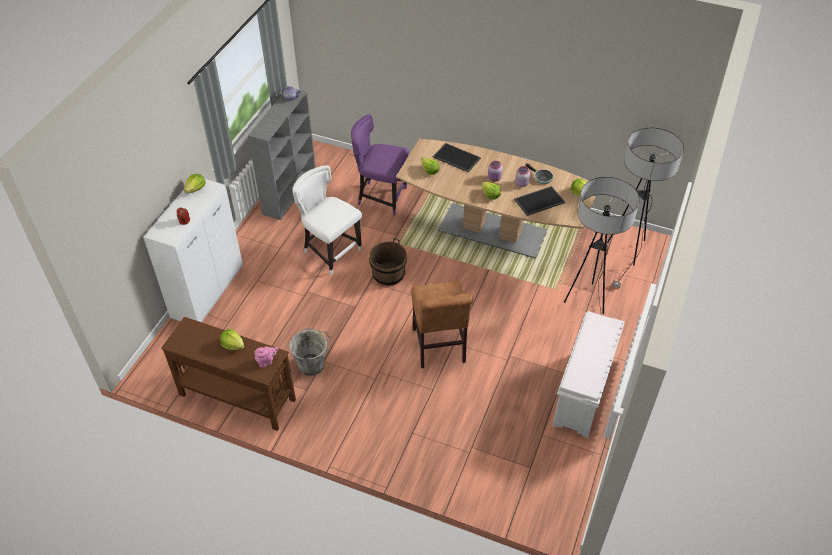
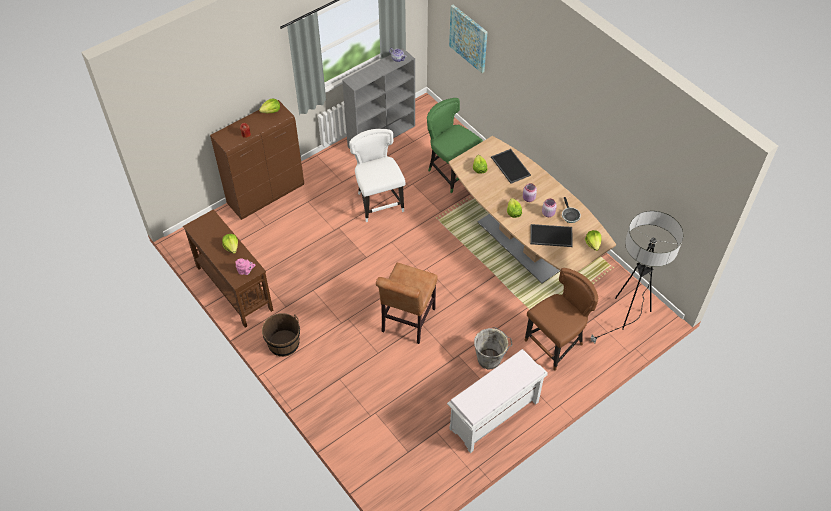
camera: 30 degrees right, 5 degrees up
white cabinet [143,179,243,322] -> brown cabinet [210,100,304,220]
grey bucket [289,328,330,376] -> grey bucket moved to [474,327,513,369]
purple chair [351,114,409,216] -> green chair [427,98,483,193]
brown bucket [369,238,407,286] -> brown bucket moved to [262,313,300,357]
floor lamp [564,177,640,314] -> brown chair [525,268,598,371]
none -> picture [449,5,487,73]

